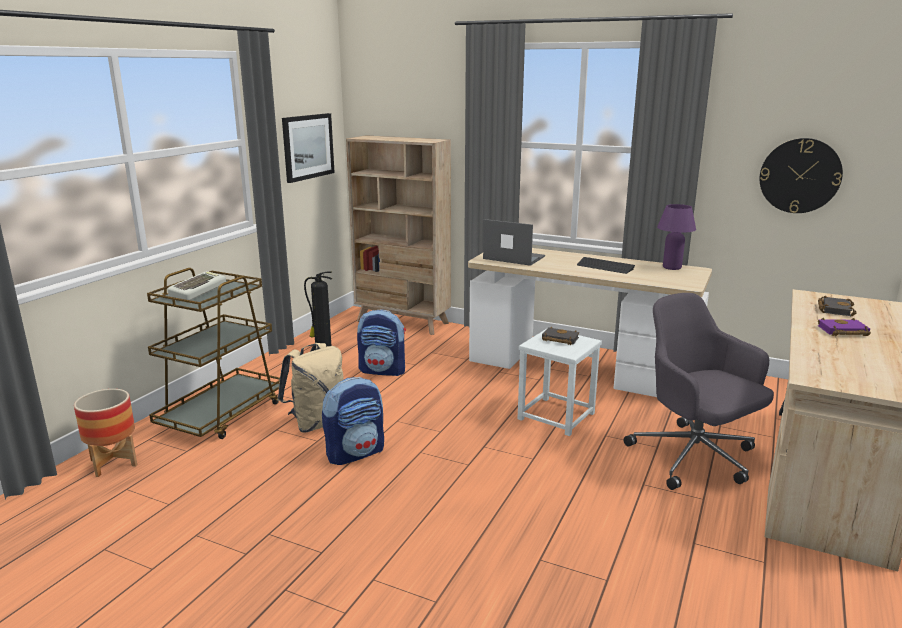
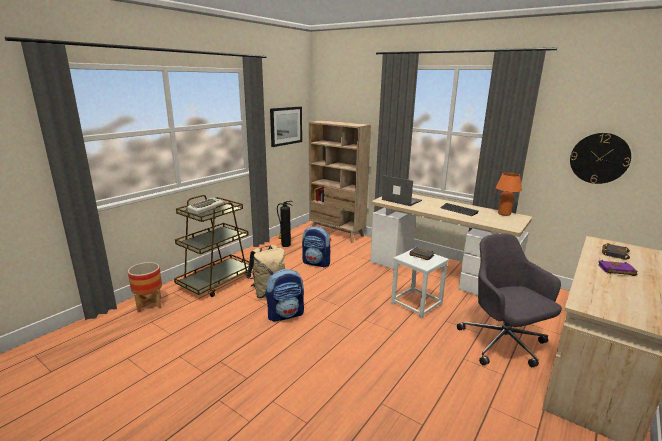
camera: 10 degrees right, 0 degrees up
purple table lamp [657,204,696,270] -> orange table lamp [496,173,522,216]

